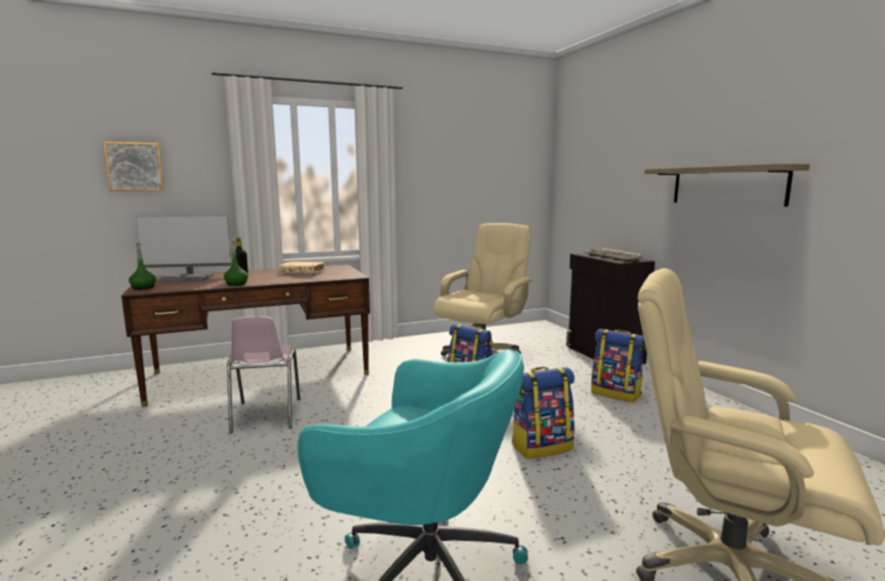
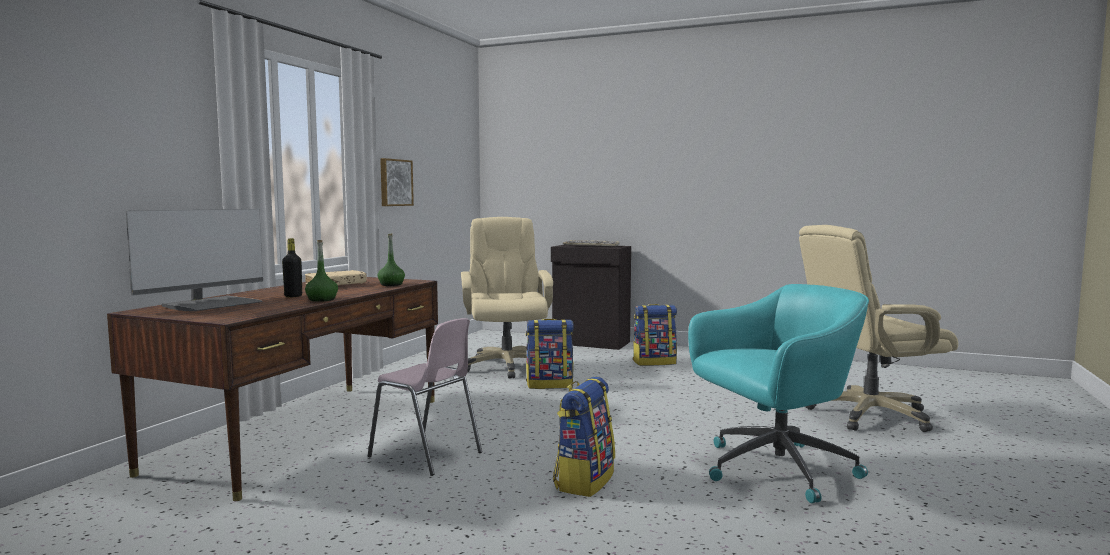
camera: 45 degrees left, 5 degrees down
picture [103,142,164,191] -> picture moved to [380,158,414,206]
green bottle [129,243,156,290] -> green bottle moved to [378,233,405,286]
backpack [512,367,575,459] -> backpack moved to [553,377,615,497]
shelf [644,164,810,207] -> none

